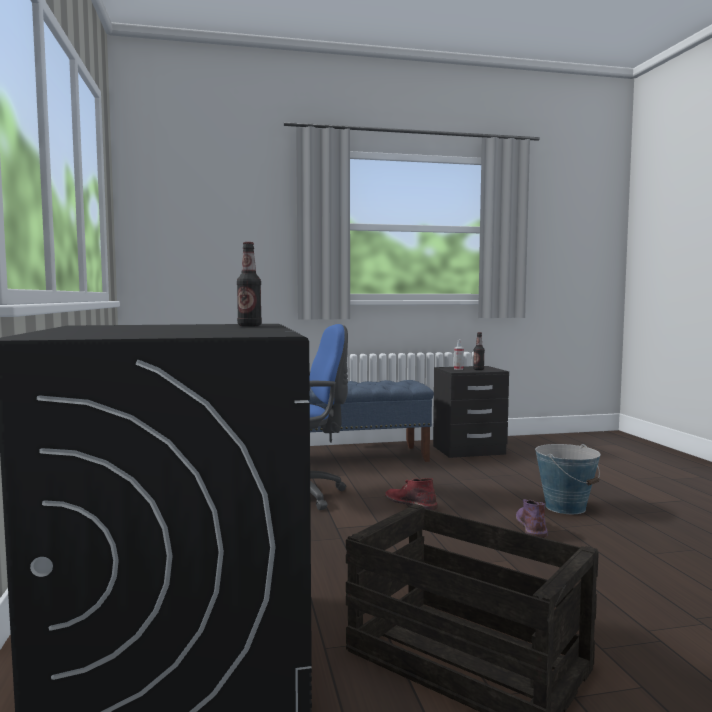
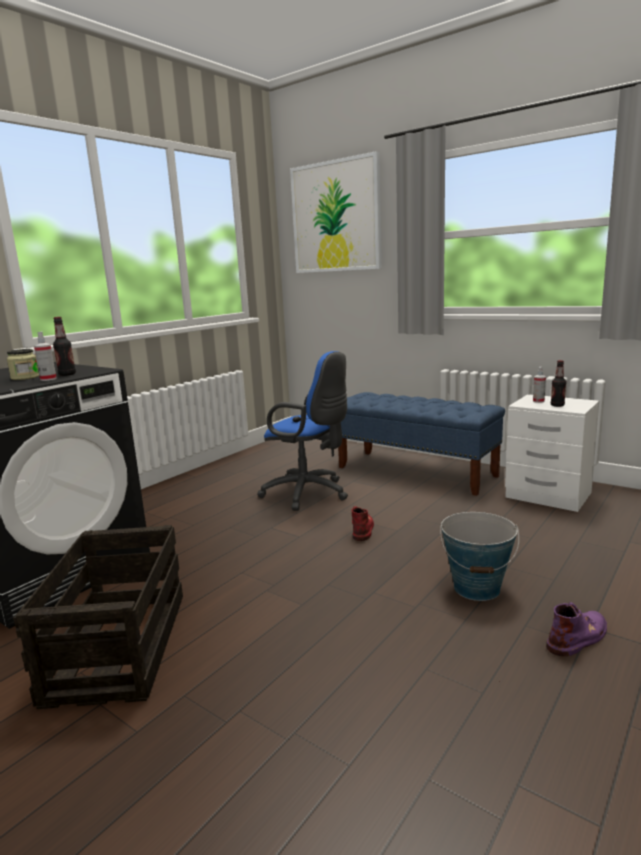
camera: 50 degrees right, 10 degrees up
black nightstand [433,366,509,458] -> white nightstand [505,394,599,512]
purple boot [516,499,547,538] -> purple boot moved to [546,602,607,656]
none -> jar [7,349,39,380]
none -> spray bottle [34,332,57,381]
none -> picture [290,151,382,273]

